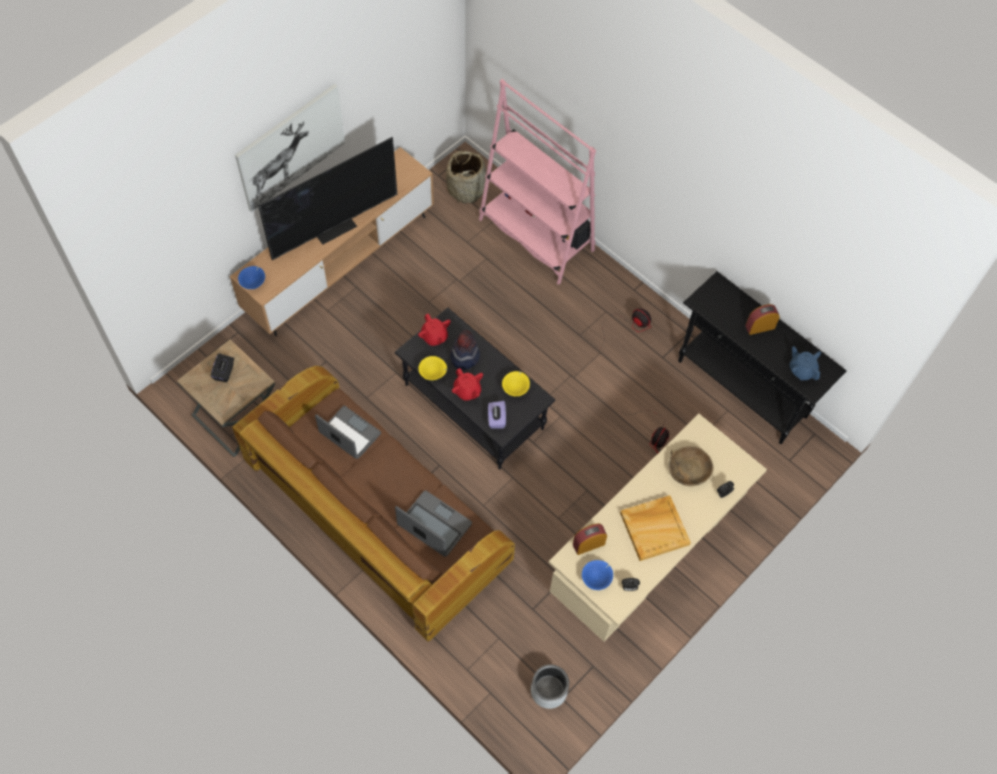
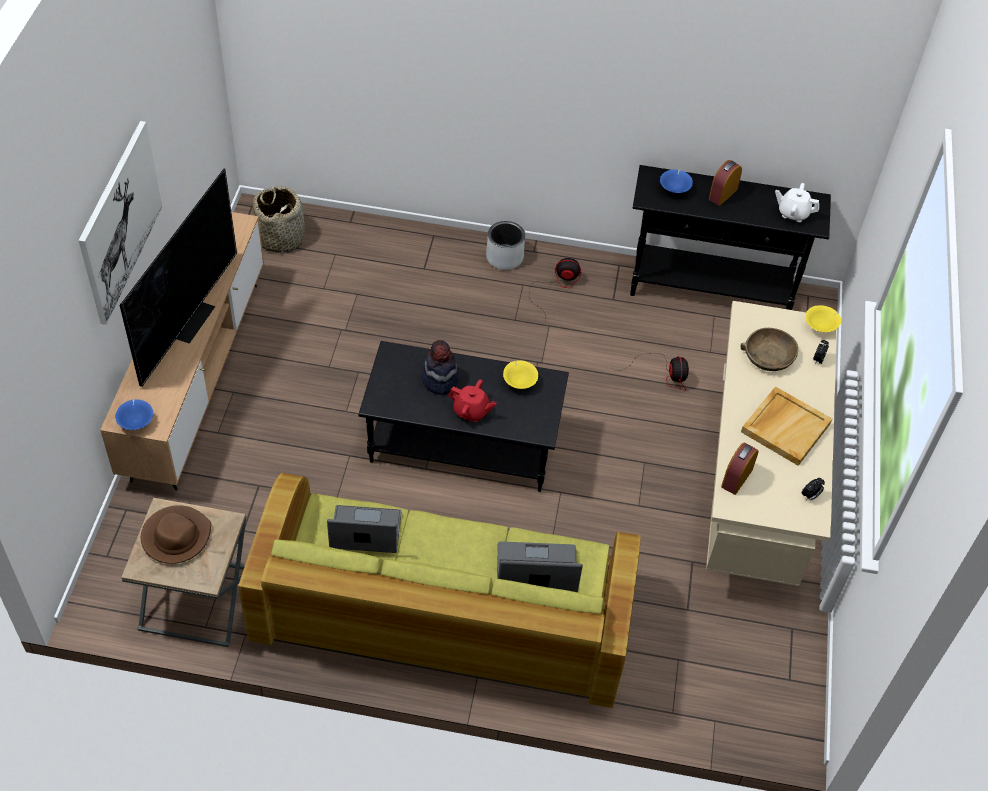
camera: 35 degrees left, 10 degrees down
black tissue box [211,353,234,382] -> brown hat [141,505,211,564]
brown sofa [232,366,515,642] -> green sofa [238,473,641,708]
red teapot [418,313,451,346] -> none
yellow bowl [418,356,447,380] -> yellow bowl moved to [805,305,841,332]
pink bookcase [479,79,596,285] -> none
purple tissue box [488,401,506,429] -> none
grey planter [531,664,569,709] -> grey planter moved to [486,221,525,270]
blue bowl [582,560,613,590] -> blue bowl moved to [660,169,693,193]
blue teapot [789,346,821,380] -> white teapot [775,183,819,222]

